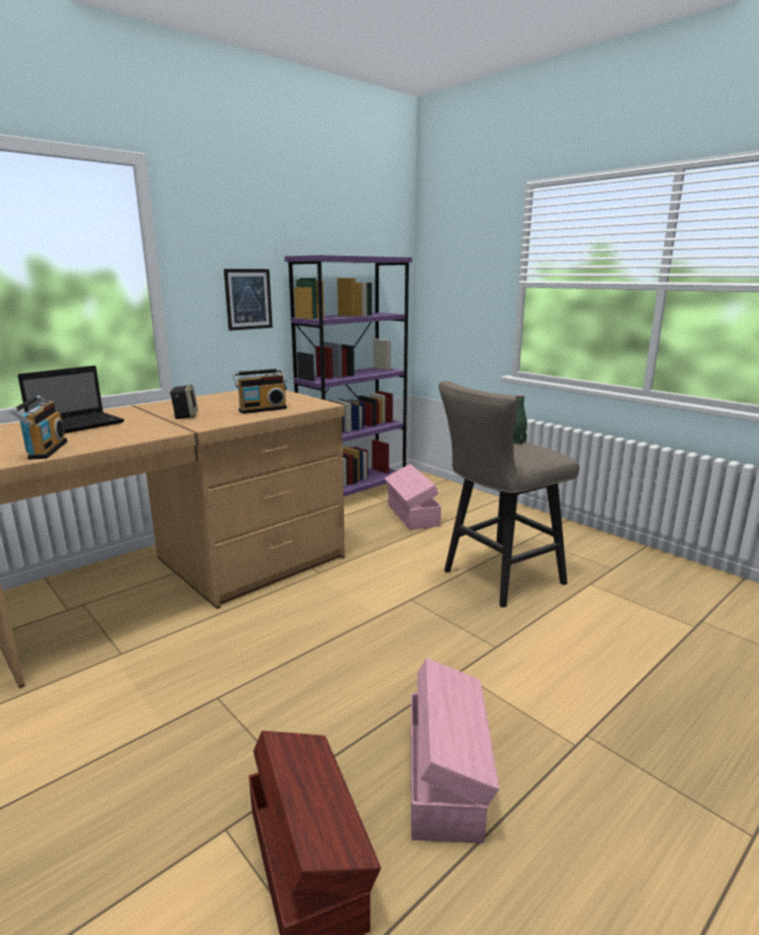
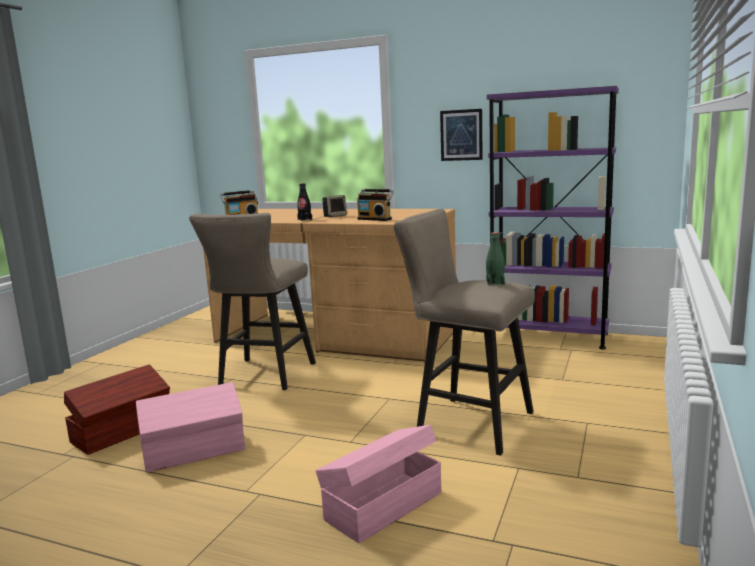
camera: 65 degrees right, 5 degrees down
laptop [18,366,124,433] -> none
pink storage box [385,464,441,530] -> pink storage box moved to [316,425,441,543]
none -> beige stool [189,213,316,390]
none -> black bottle [297,183,312,221]

